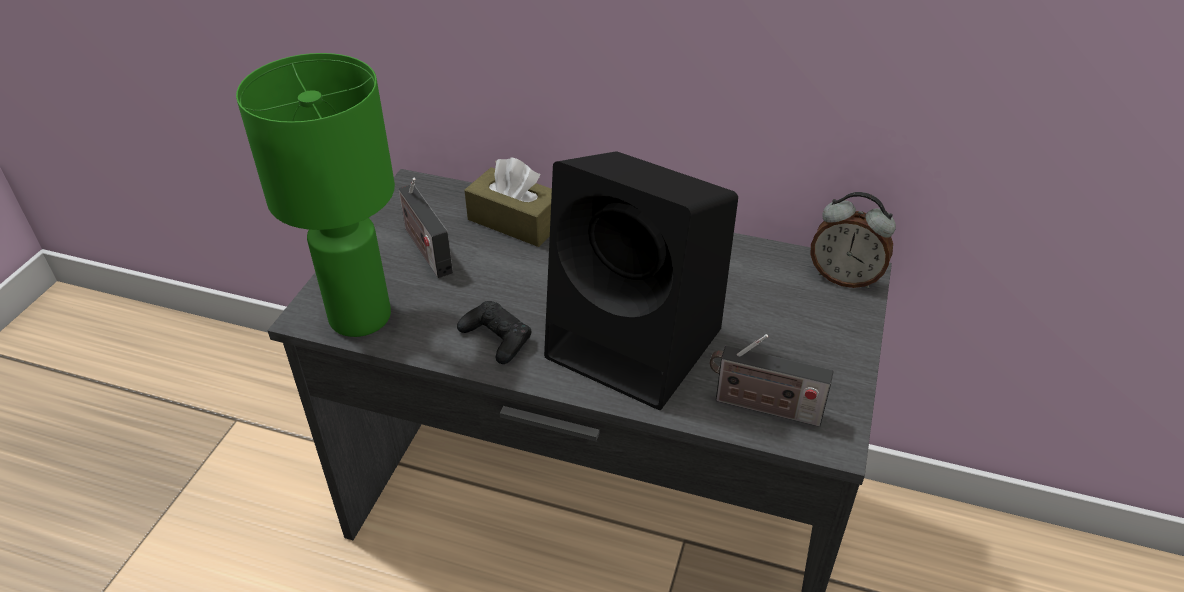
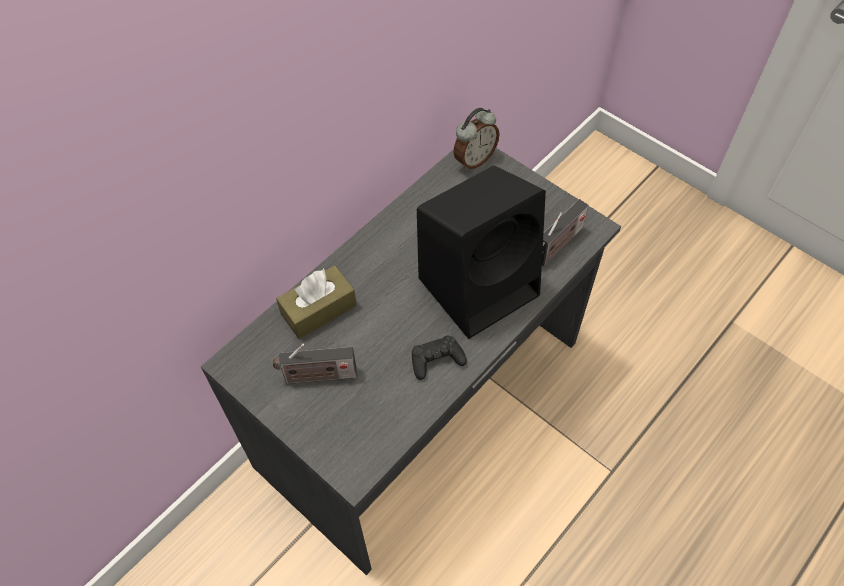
camera: 65 degrees left, 15 degrees up
green table lamp [236,53,395,337] -> none

